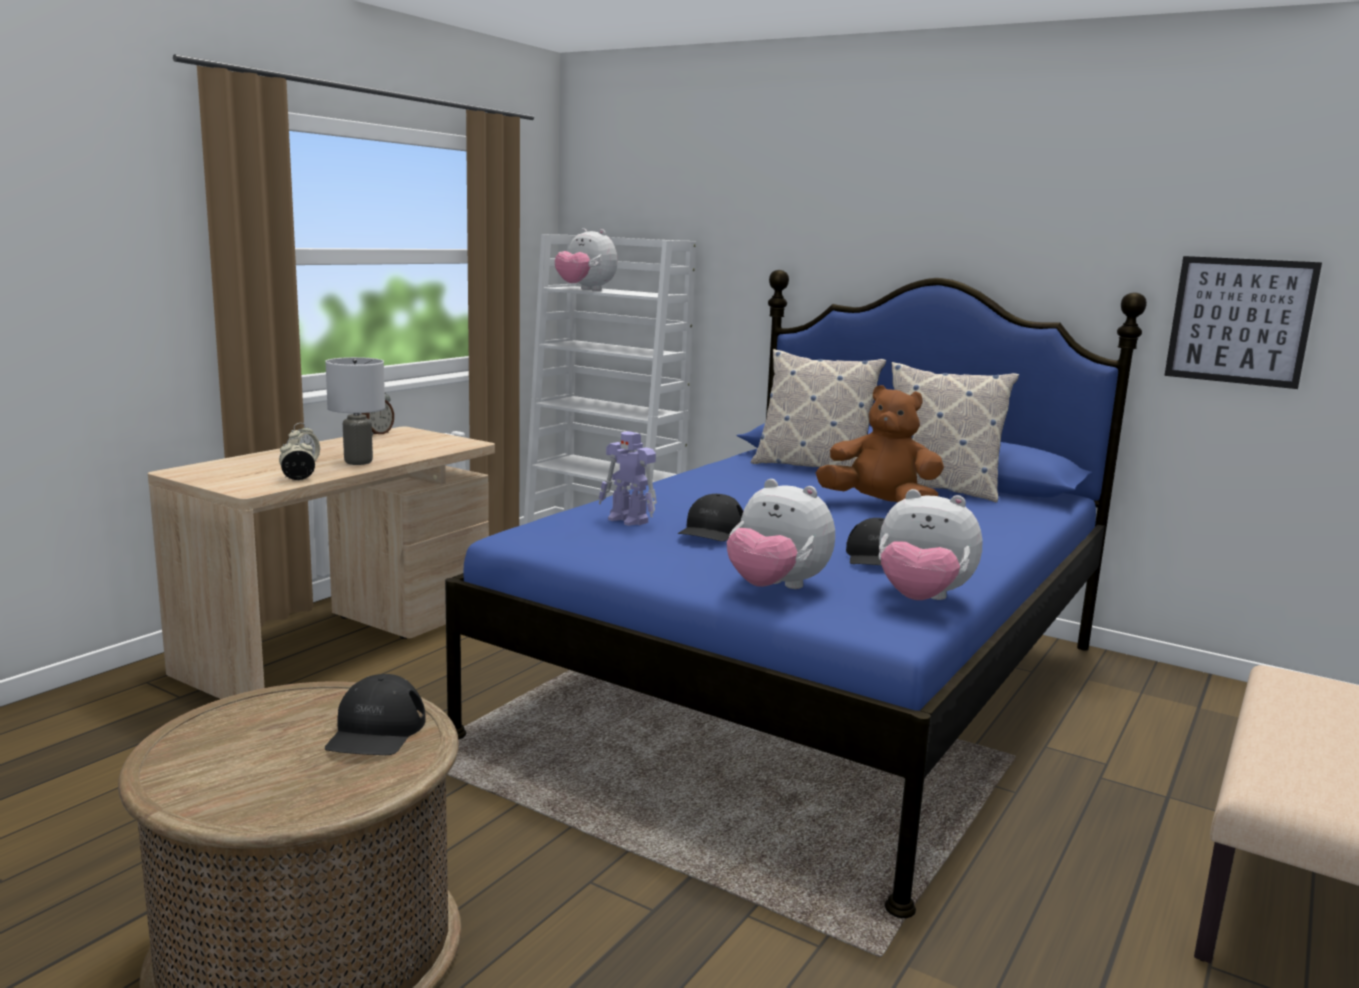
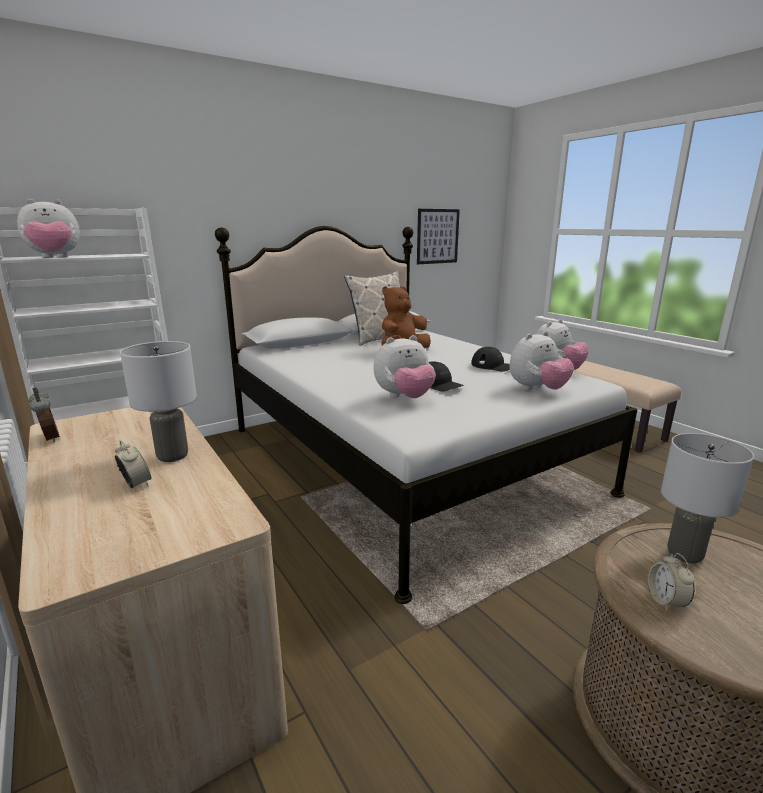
camera: 65 degrees left, 5 degrees up
alarm clock [279,438,315,480] -> alarm clock moved to [648,553,695,611]
black cap [325,674,425,755] -> white table lamp [661,433,754,563]
blue bed [445,270,1147,918] -> white bed [215,226,638,604]
toy robot [599,431,657,526] -> plush toy [374,335,436,398]
pillow [751,349,886,467] -> none

